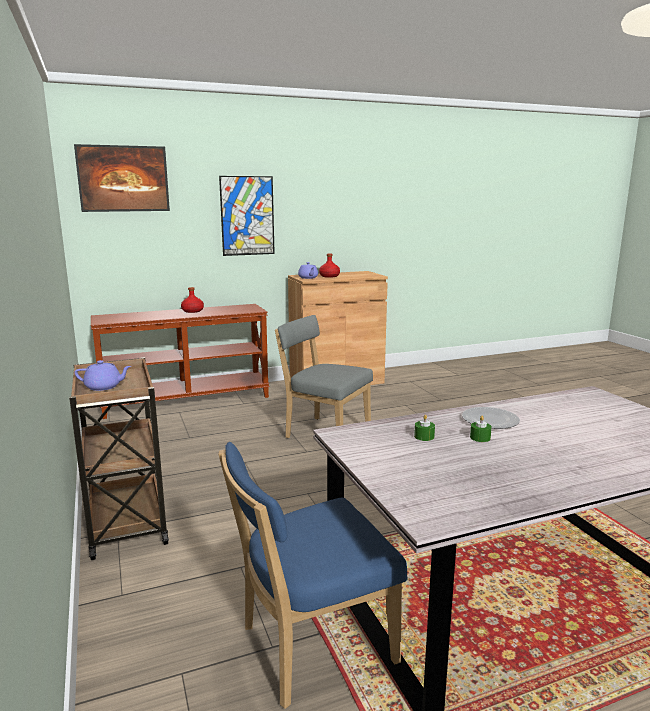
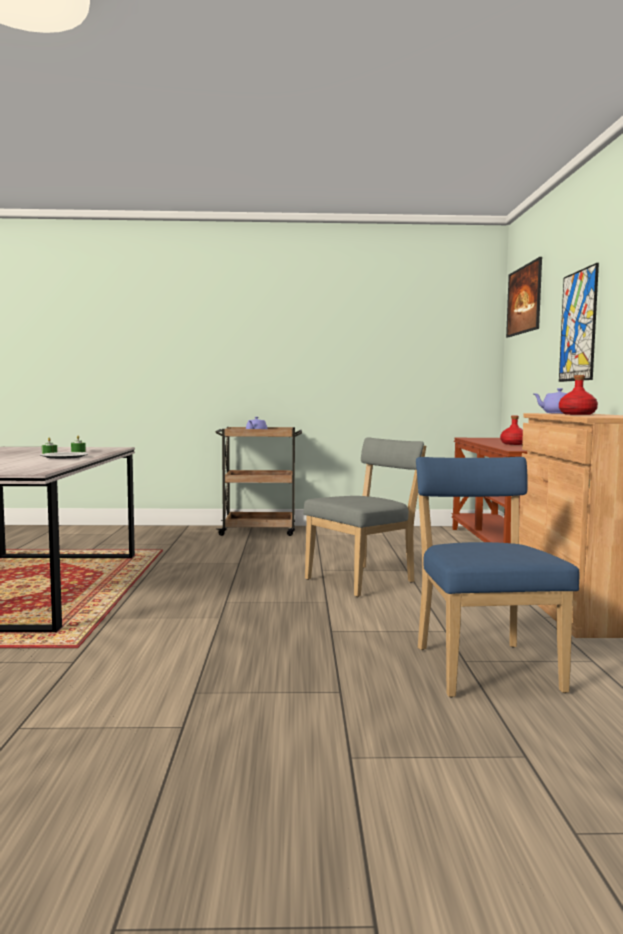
camera: 110 degrees right, 10 degrees down
blue chair [218,442,408,709] -> blue chair moved to [416,457,579,697]

